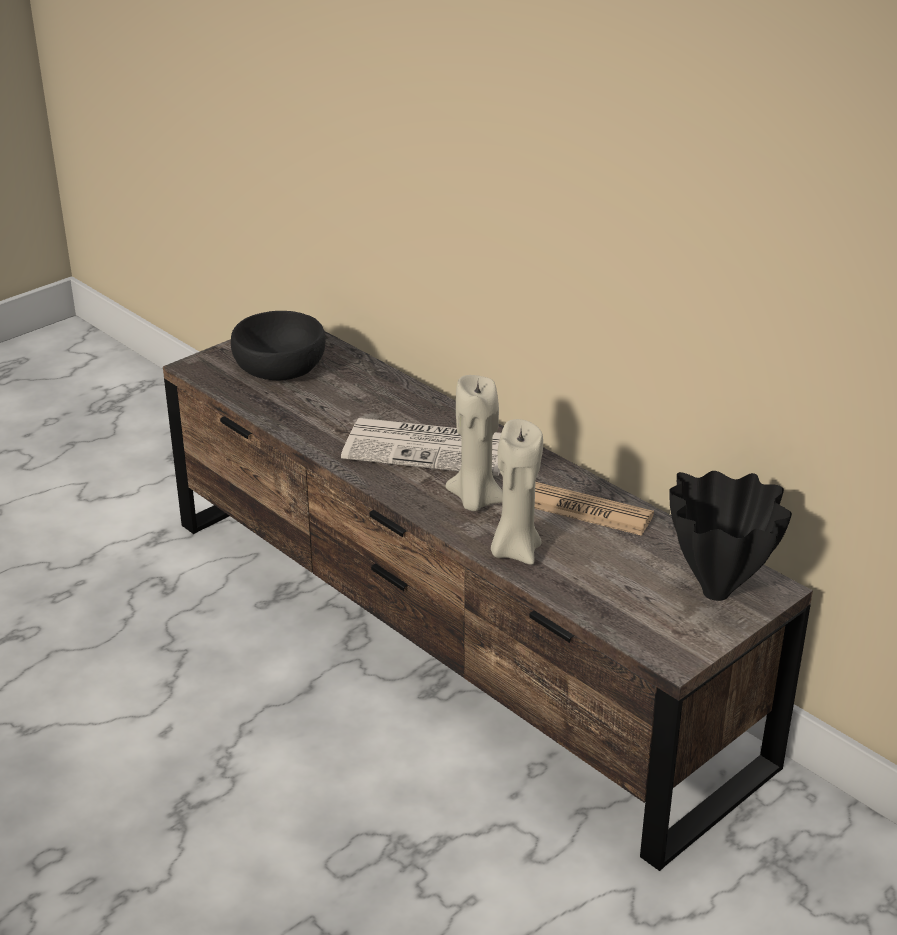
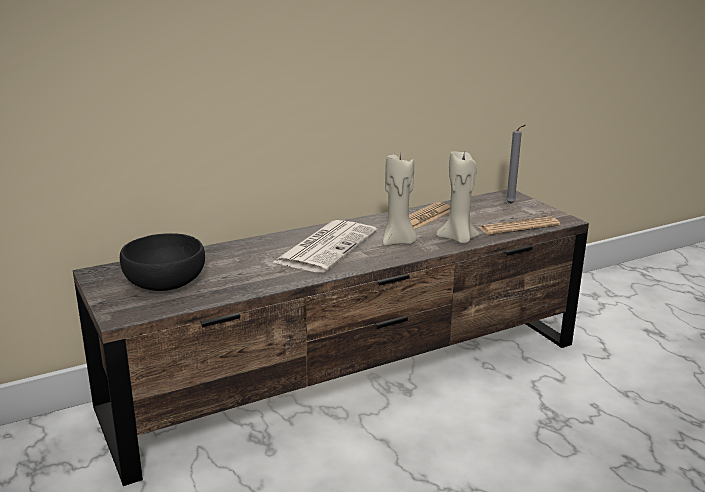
camera: 75 degrees left, 10 degrees down
black vase [669,471,792,601] -> grey candle [506,125,525,204]
none -> newspaper [479,216,560,235]

